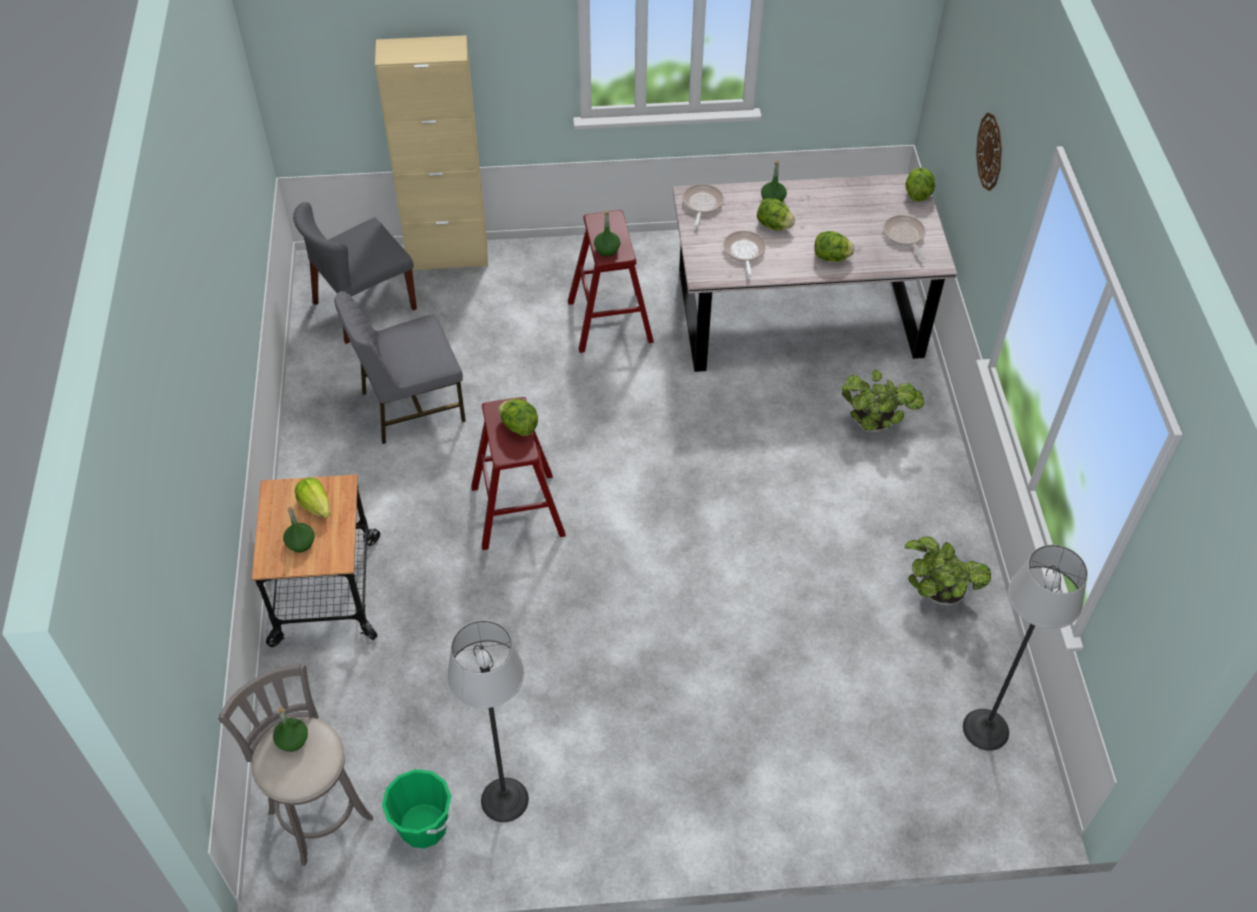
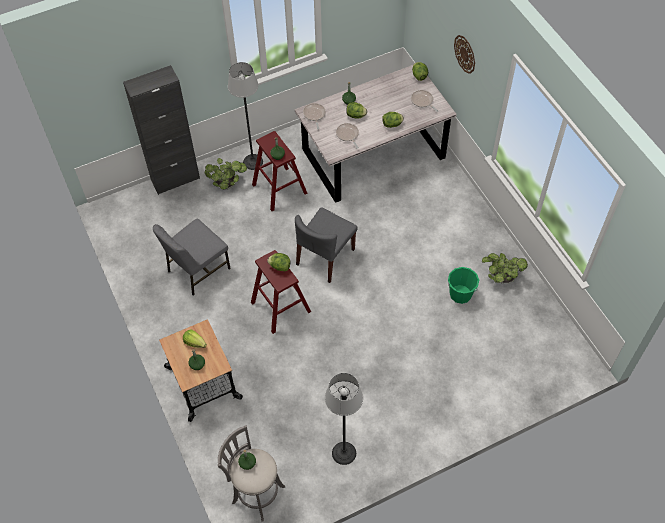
camera: 20 degrees left, 5 degrees up
grey chair [293,202,417,344] -> grey chair moved to [295,207,358,283]
beige cabinet [375,35,488,270] -> black cabinet [123,65,200,195]
green bucket [382,769,453,849] -> green bucket moved to [448,267,479,304]
potted plant [842,370,924,433] -> potted plant moved to [205,158,247,190]
floor lamp [963,545,1088,751] -> floor lamp moved to [228,62,263,170]

